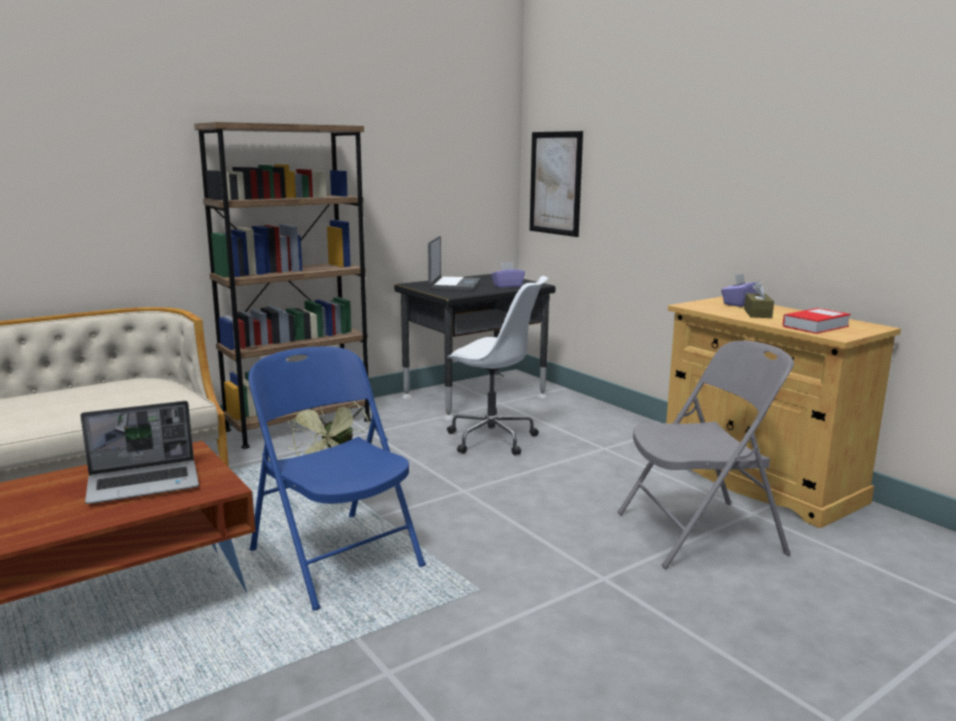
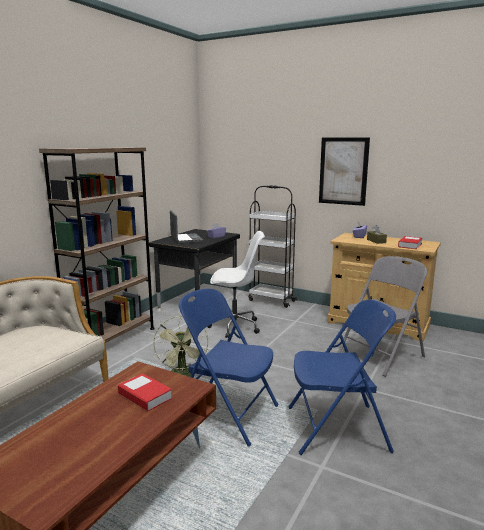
camera: 25 degrees left, 0 degrees up
laptop [80,401,199,504] -> book [118,373,172,411]
picture [530,131,583,237] -> picture moved to [319,137,370,206]
none -> white cart [248,185,297,308]
none -> blue chair [288,300,396,455]

